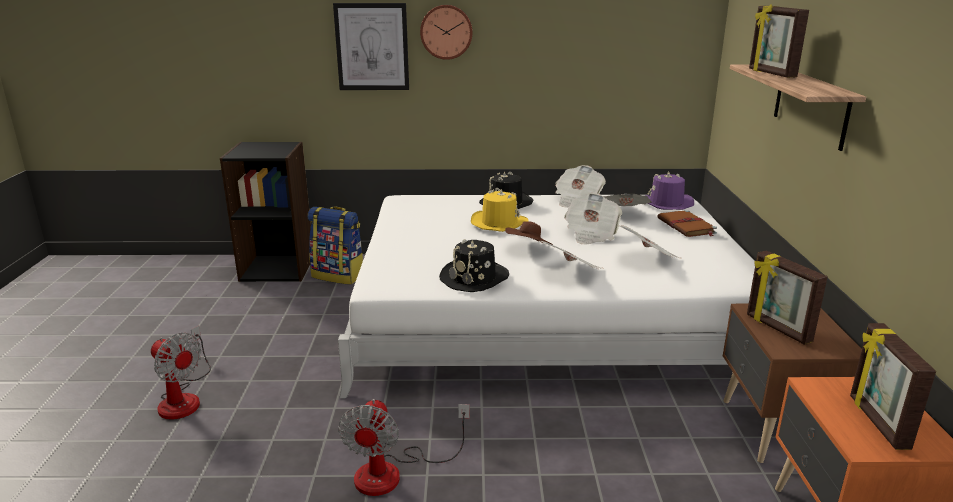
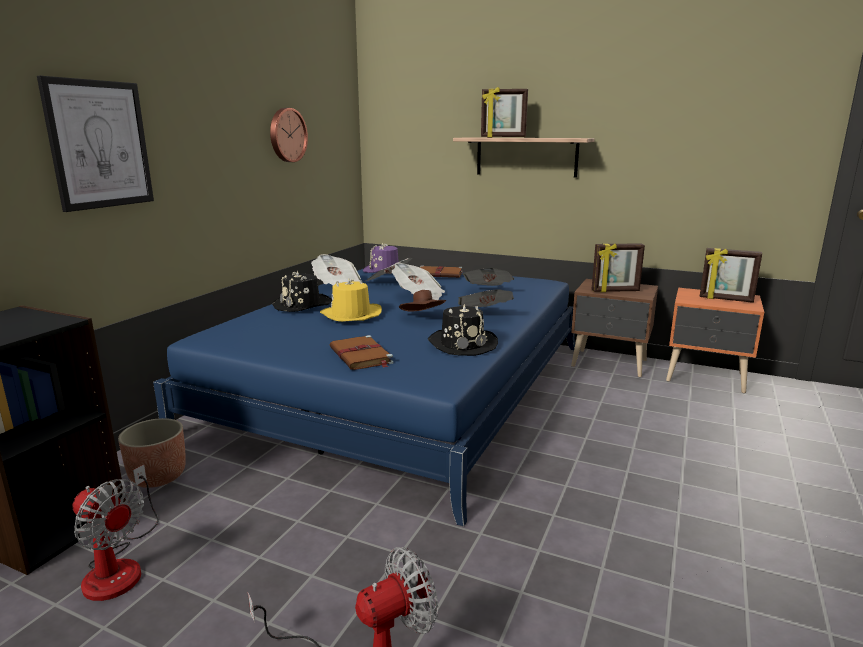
camera: 65 degrees left, 5 degrees down
backpack [308,206,363,285] -> planter [118,418,186,488]
white bed [338,195,755,398] -> blue bed [153,269,575,527]
fan [338,399,470,496] -> fan moved to [72,465,159,601]
wall clock [420,5,472,60] -> wall clock moved to [270,108,308,162]
none -> brown book [330,335,394,370]

